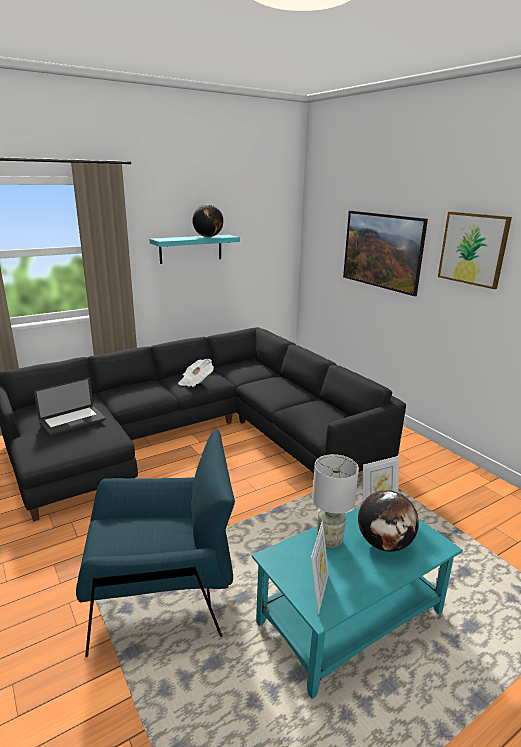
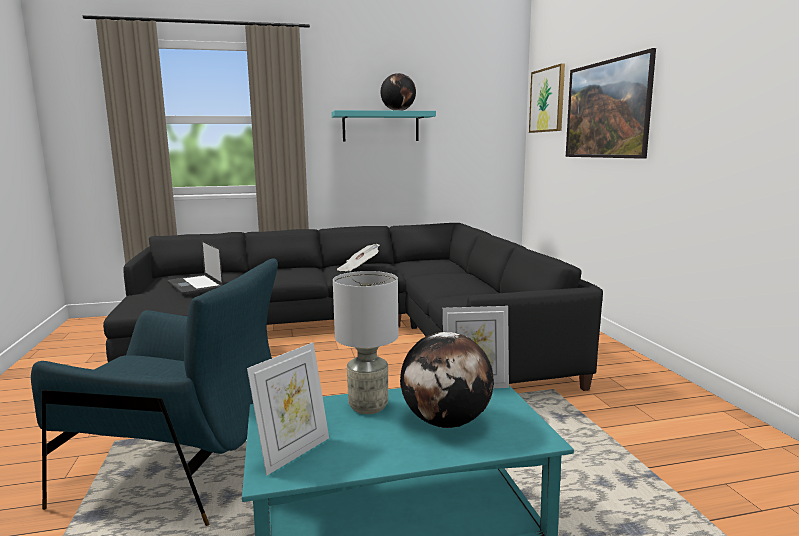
camera: 20 degrees right, 10 degrees down
laptop [34,377,106,436] -> laptop turned 75 degrees clockwise [167,240,223,295]
picture [438,212,512,289] -> picture moved to [529,63,565,133]

